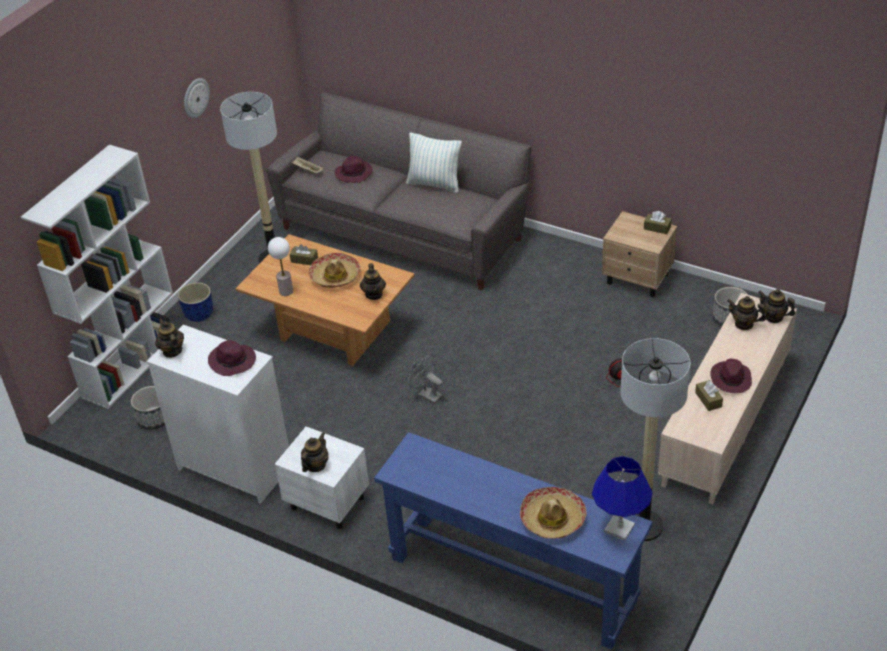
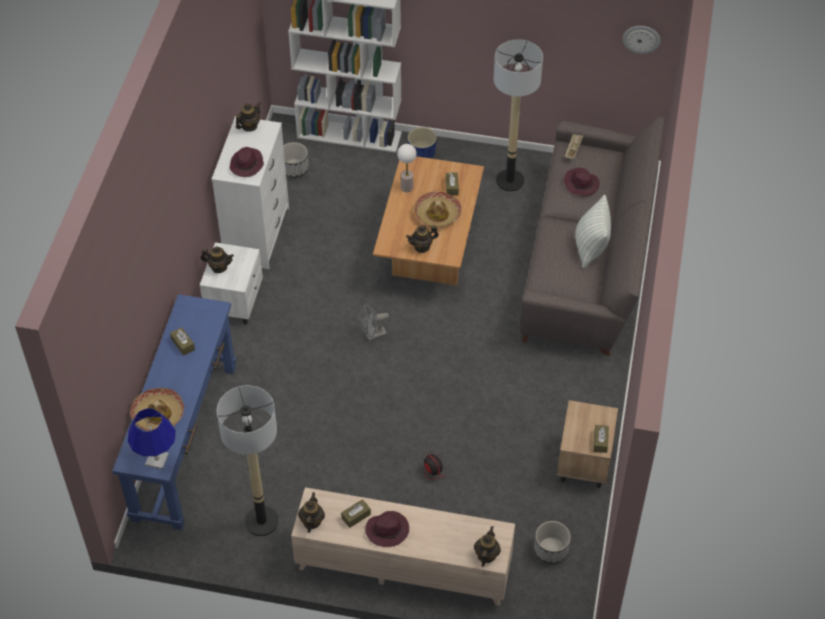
camera: 70 degrees right, 10 degrees up
wall clock [184,78,210,118] -> wall clock moved to [623,26,660,54]
grey fan [408,355,443,404] -> grey fan turned 135 degrees counterclockwise [358,303,389,341]
teapot [727,296,766,330] -> teapot moved to [298,492,325,533]
none -> brown tissue box [170,327,195,356]

